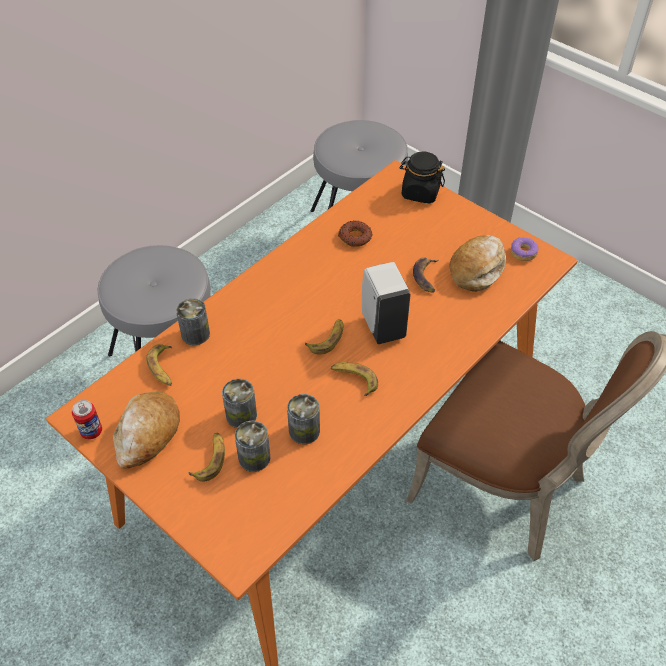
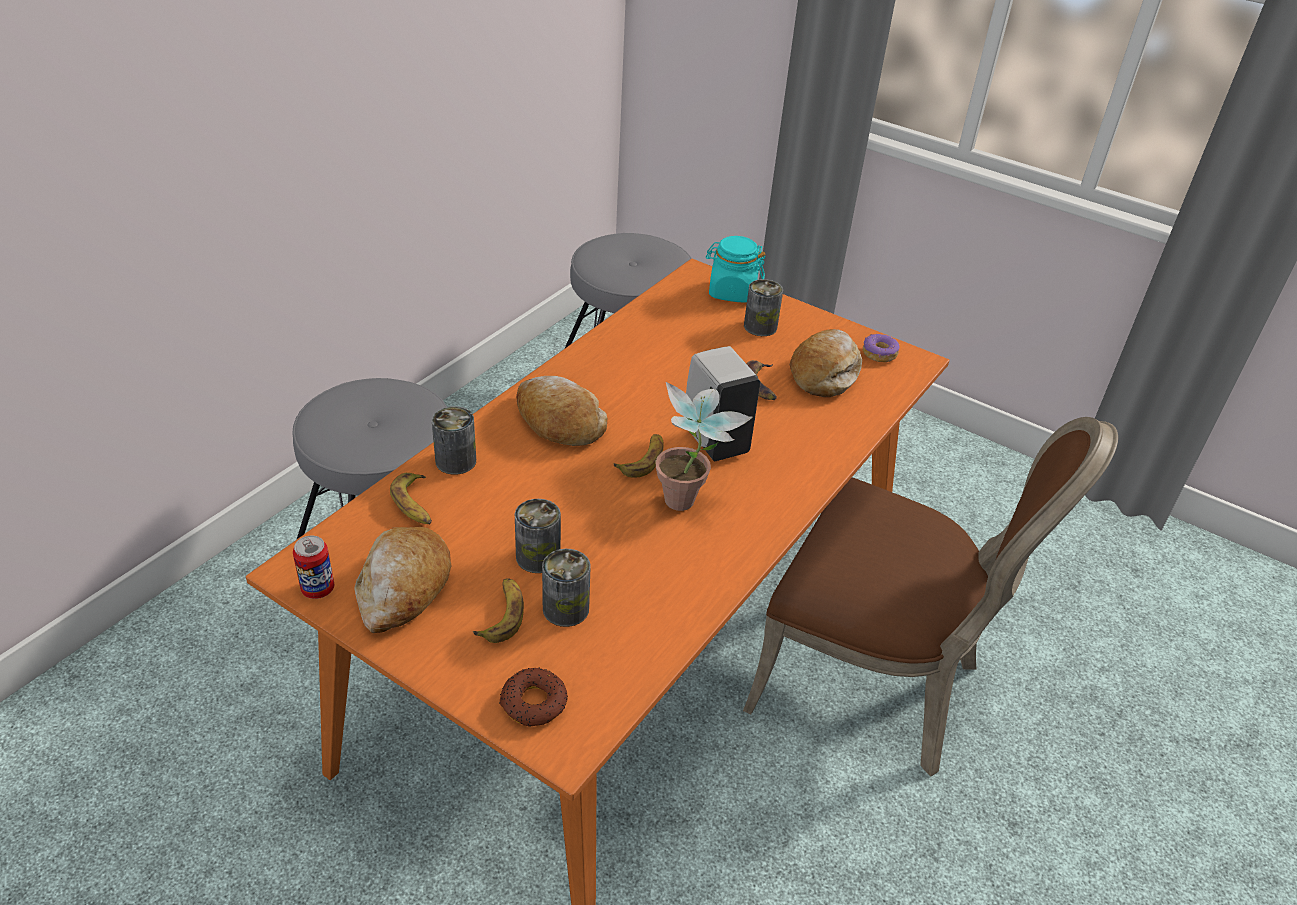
camera: 10 degrees left, 10 degrees down
can [287,394,320,444] -> can moved to [744,279,783,336]
banana [331,362,378,396] -> potted plant [655,382,752,511]
donut [338,221,372,247] -> donut moved to [499,667,568,727]
black jar [399,152,445,203] -> turquoise jar [706,236,765,303]
none -> bread [516,376,607,446]

